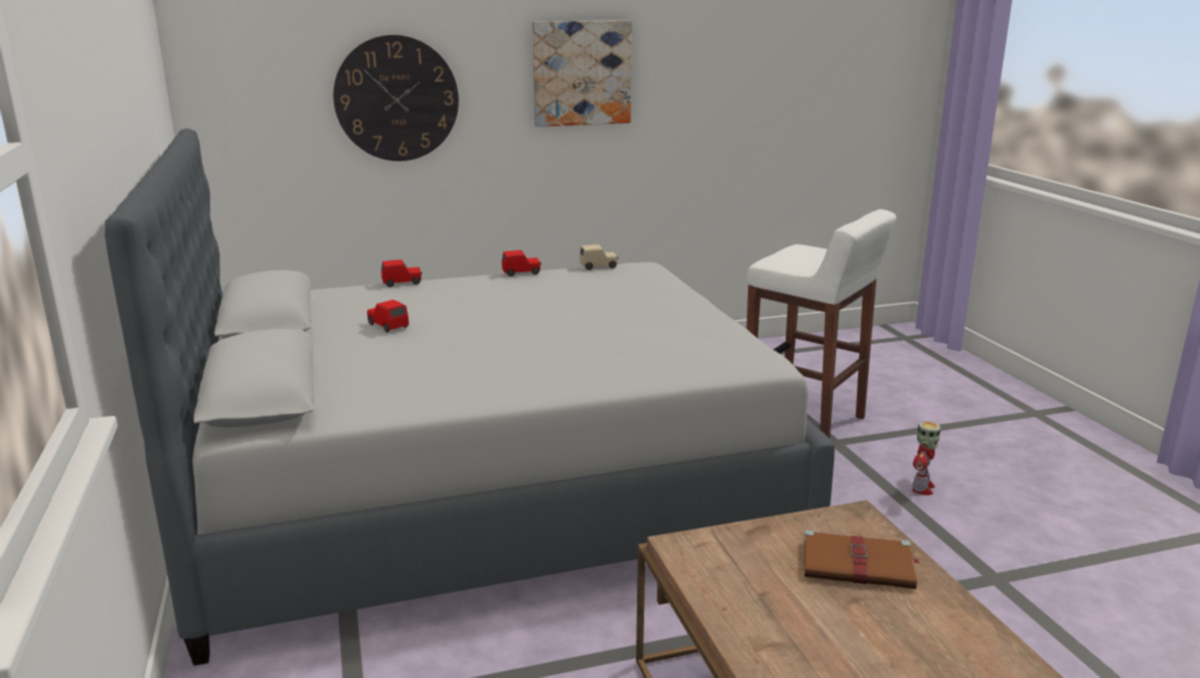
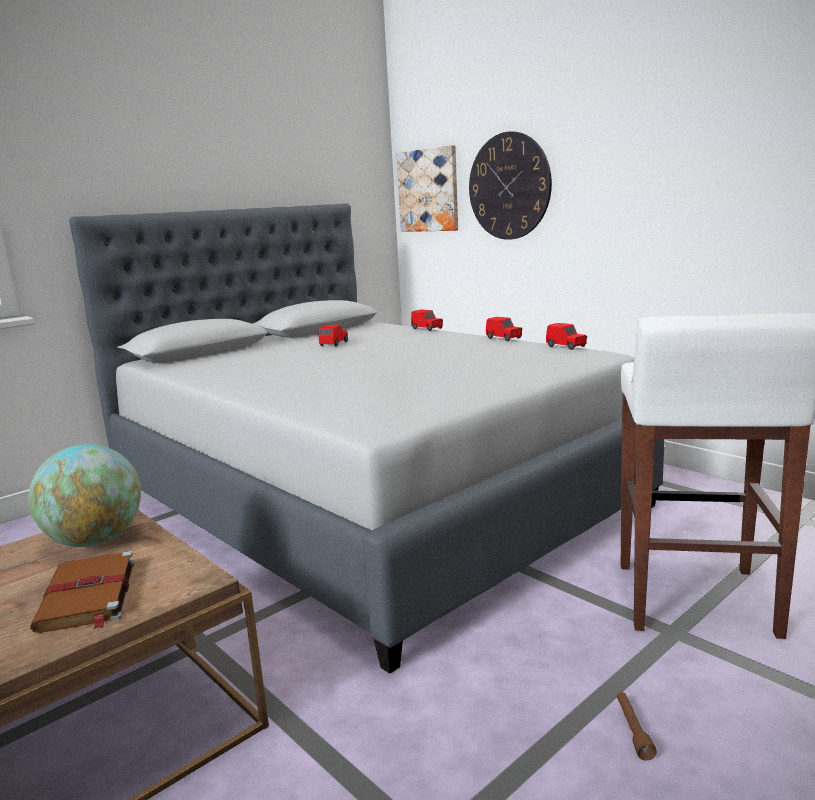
camera: 65 degrees right, 5 degrees down
picture [532,20,632,127] -> picture moved to [397,145,458,232]
beige toy car [579,244,618,270] -> red toy car [546,323,587,350]
toy robot [912,422,941,495] -> brown flashlight [617,692,657,761]
none -> globe [28,444,141,547]

